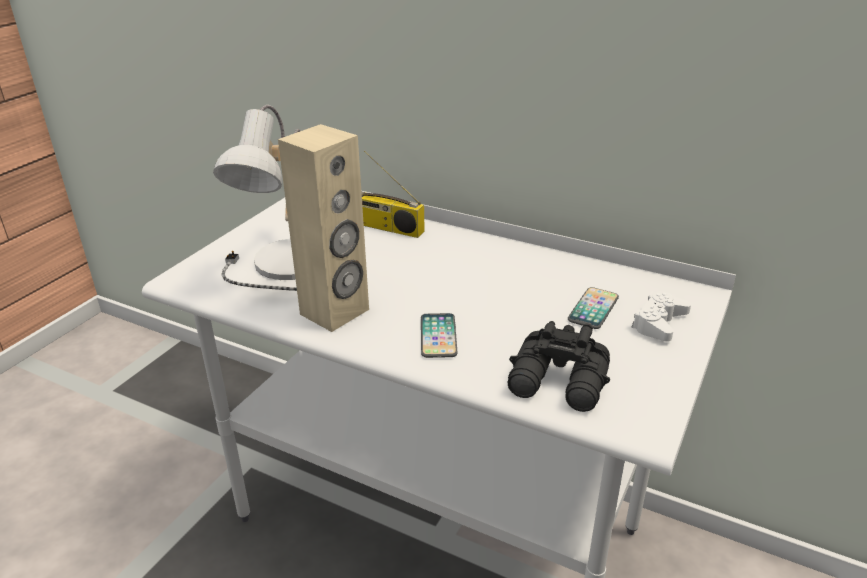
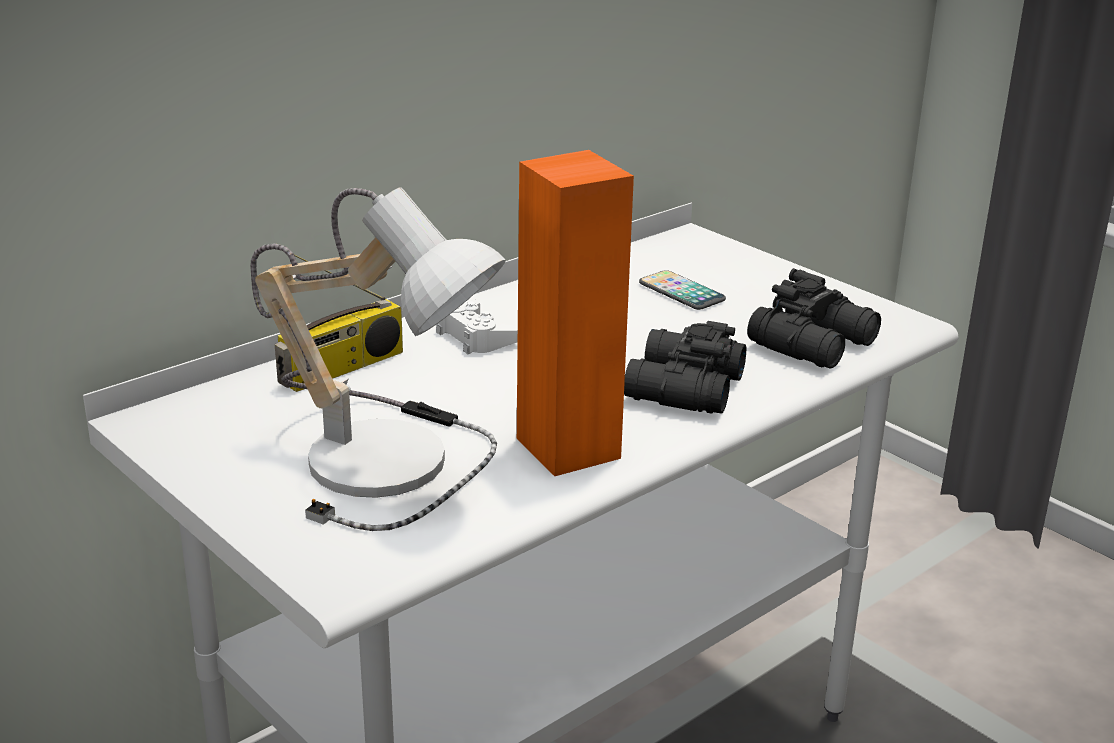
camera: 70 degrees left, 5 degrees down
beige speaker [278,124,369,332] -> orange speaker [517,150,634,476]
phone [421,313,458,358] -> black binoculars [624,321,746,414]
white game controller [632,291,691,342] -> white game controller moved to [436,299,518,354]

